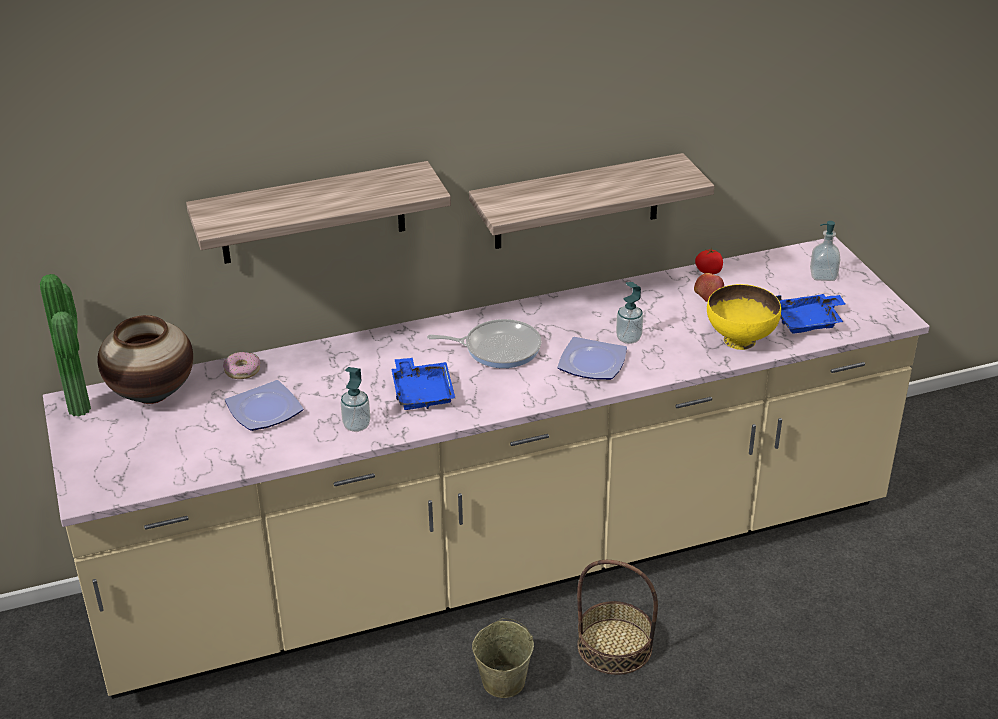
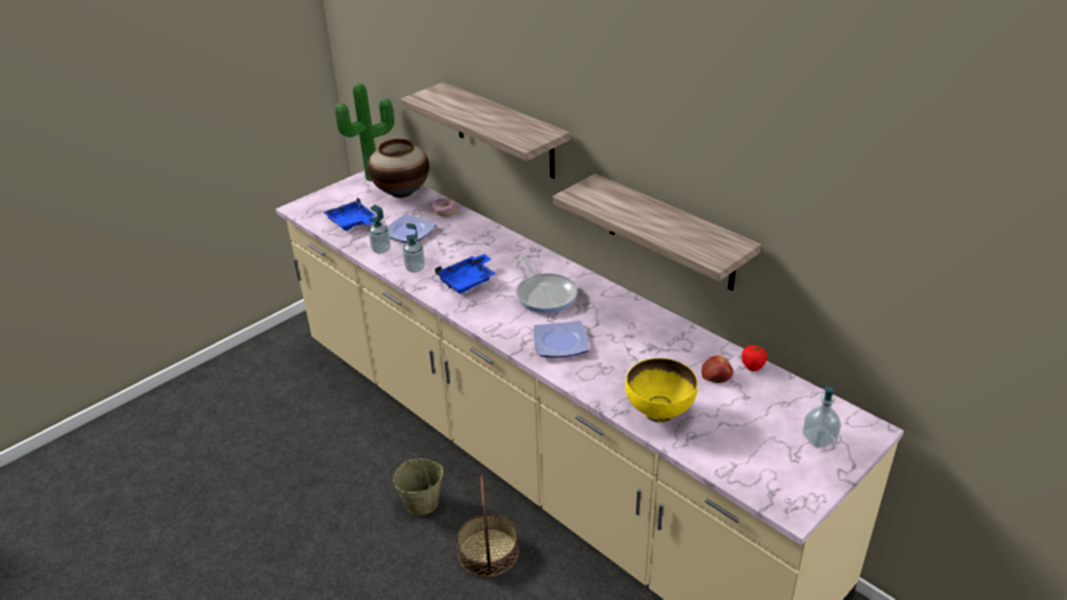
camera: 65 degrees right, 0 degrees up
soap dispenser [616,282,643,344] -> soap dispenser moved to [369,205,390,254]
blue tray [776,293,845,333] -> blue tray moved to [324,198,375,231]

